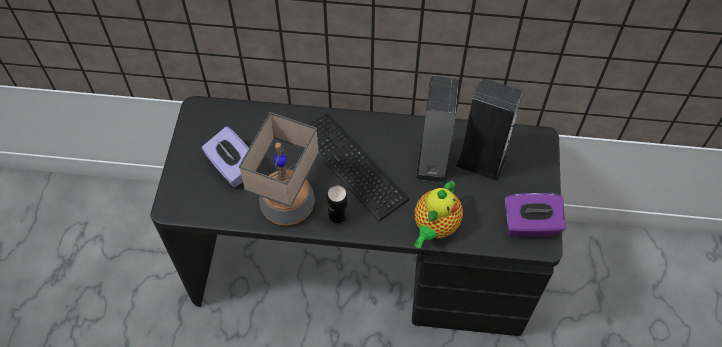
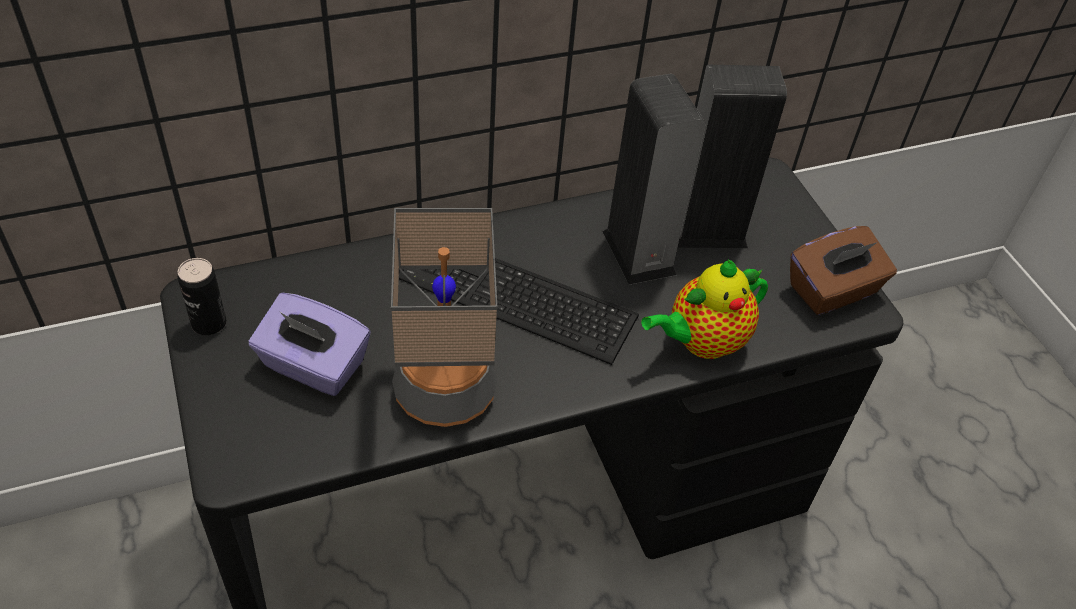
camera: 30 degrees left, 10 degrees down
can [327,186,348,223] -> can moved to [178,258,226,335]
teapot [414,180,463,248] -> teapot turned 60 degrees clockwise [641,260,768,359]
purple tissue box [505,193,566,237] -> brown tissue box [790,226,897,315]

